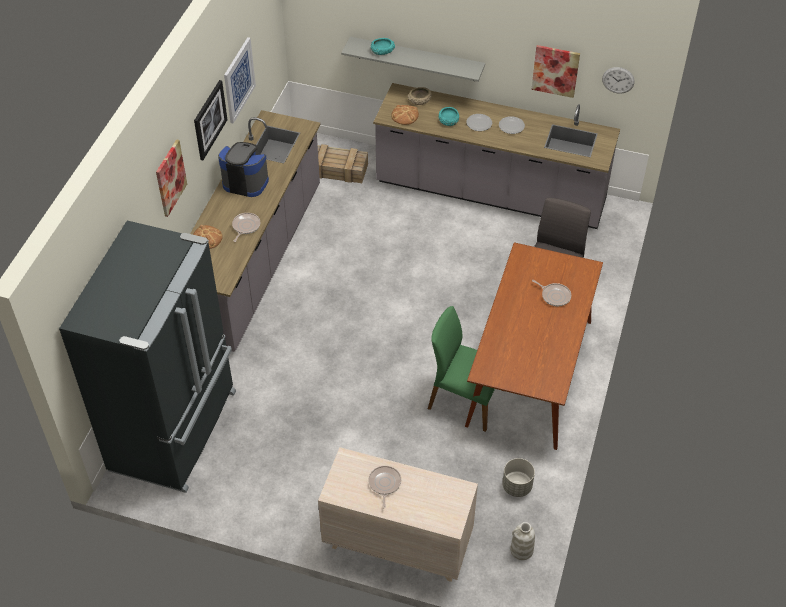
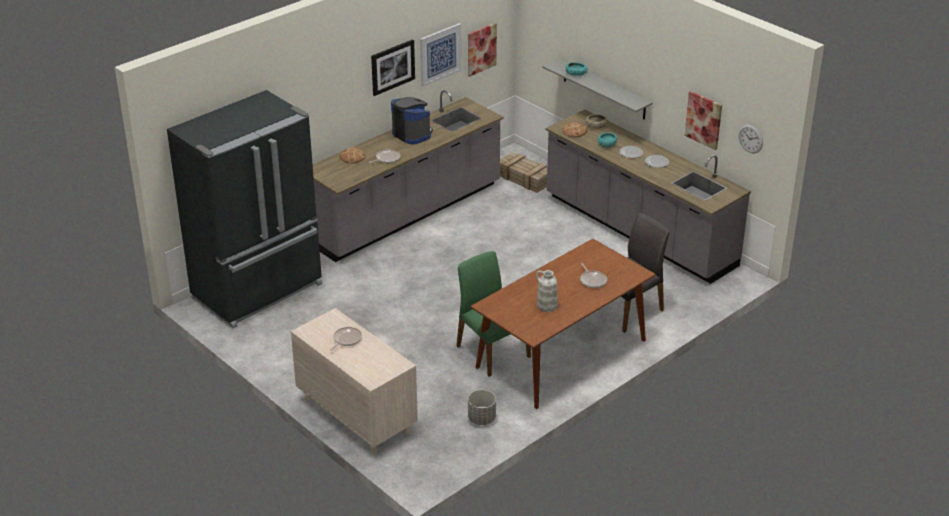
camera: 30 degrees right, 15 degrees down
picture [156,139,187,217] -> picture moved to [468,23,497,77]
white vase [510,522,535,560] -> white vase moved to [536,270,558,312]

